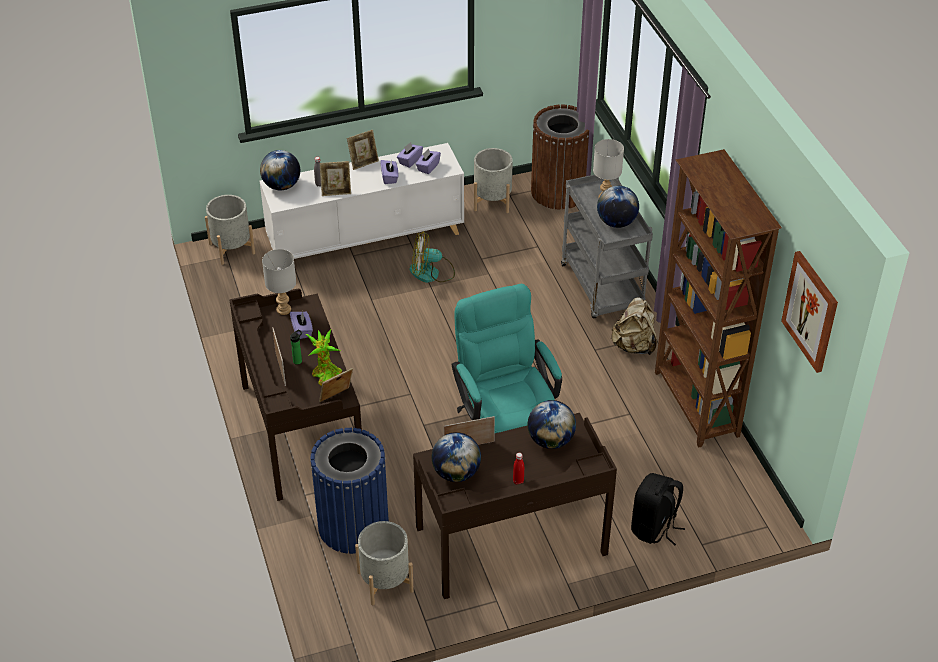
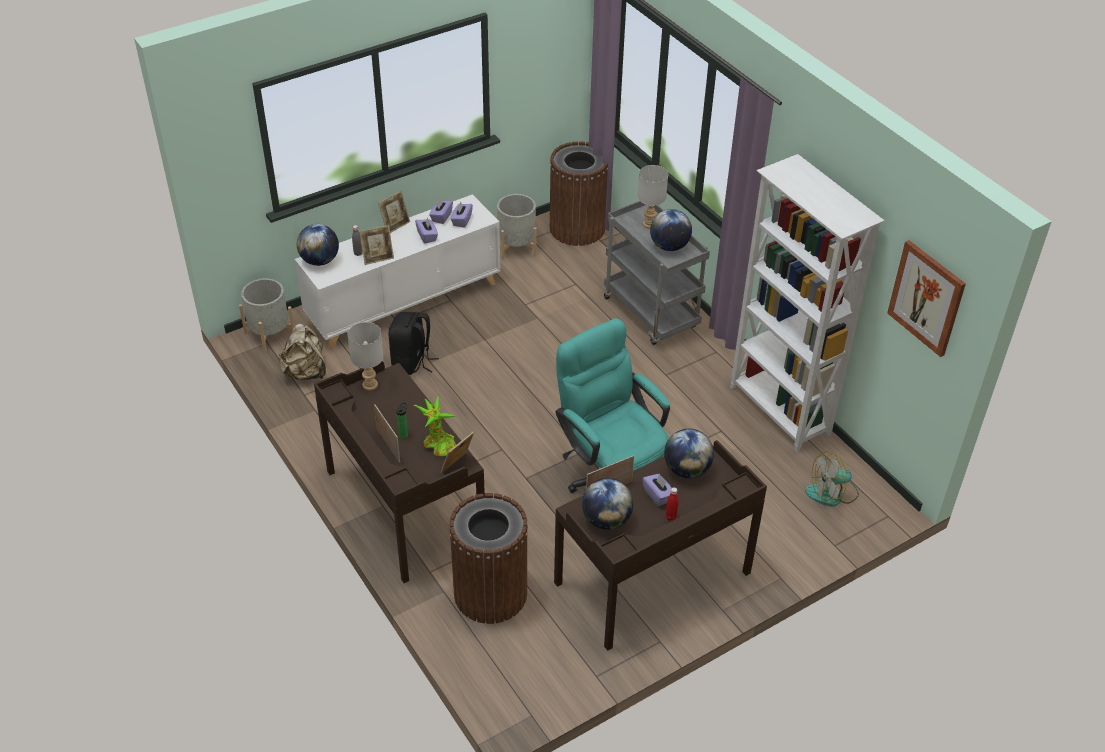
camera: 15 degrees left, 0 degrees up
purple tissue box [290,311,313,339] -> purple tissue box moved to [642,473,672,506]
blue trash can [310,428,389,554] -> brown trash can [449,493,528,624]
grey planter [355,521,414,605] -> none
fan [410,231,455,283] -> fan moved to [805,451,859,507]
beige backpack [611,297,657,355] -> beige backpack moved to [279,324,326,380]
black backpack [631,473,685,545] -> black backpack moved to [389,312,439,375]
brown bookcase [655,149,782,448] -> white bookcase [730,154,884,452]

